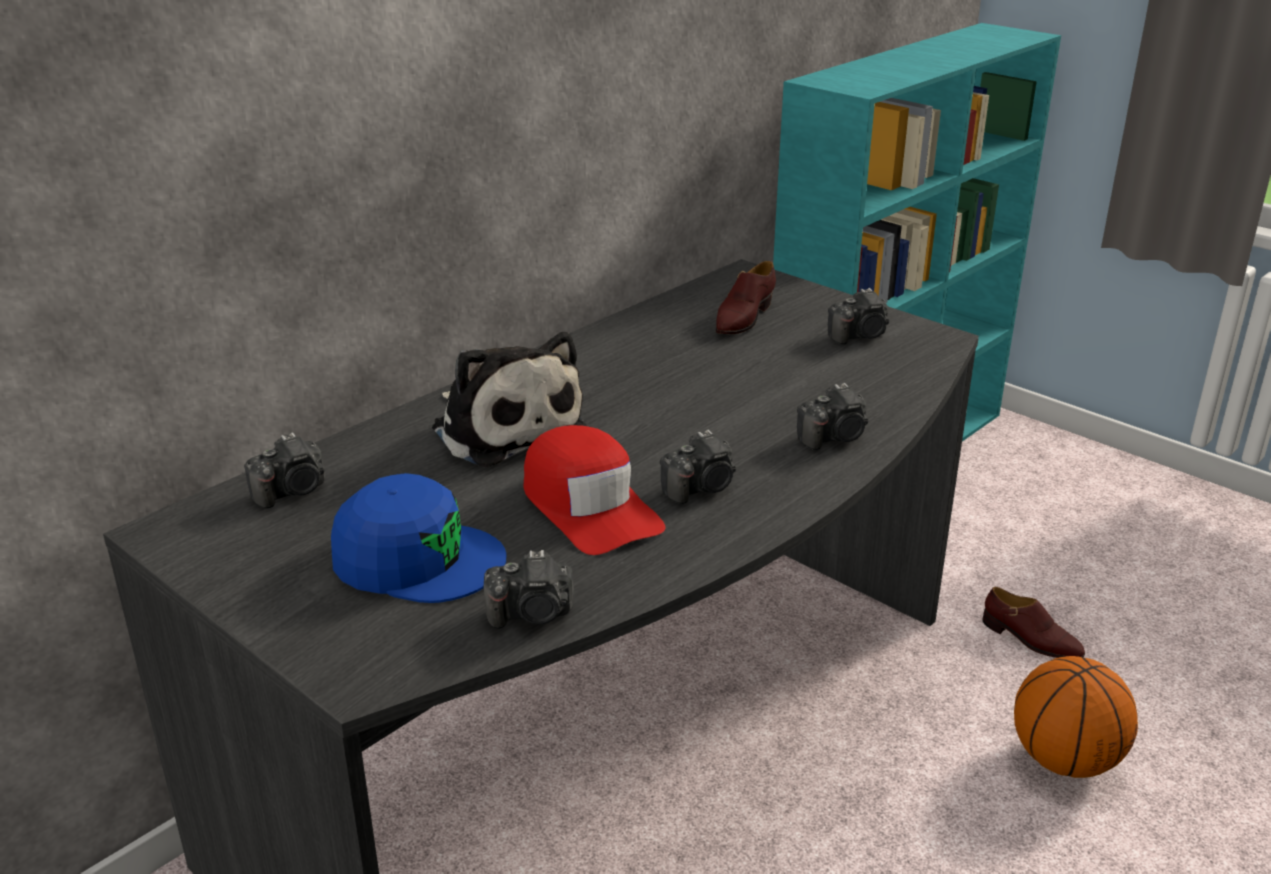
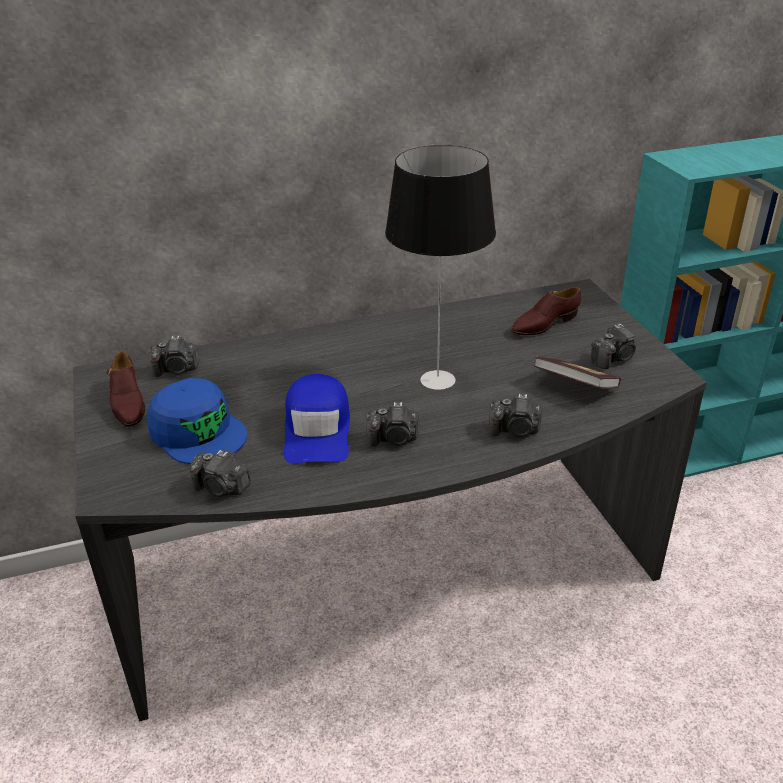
camera: 30 degrees right, 5 degrees up
plush toy [432,332,587,467] -> none
red cap [524,425,665,555] -> blue cap [284,374,350,464]
camera [828,288,889,344] -> camera turned 45 degrees counterclockwise [591,324,636,369]
brown shoe [983,587,1085,658] -> brown shoe moved to [107,351,145,427]
basketball [1014,656,1138,778] -> none
none -> table lamp [385,145,496,390]
none -> book [534,357,621,389]

